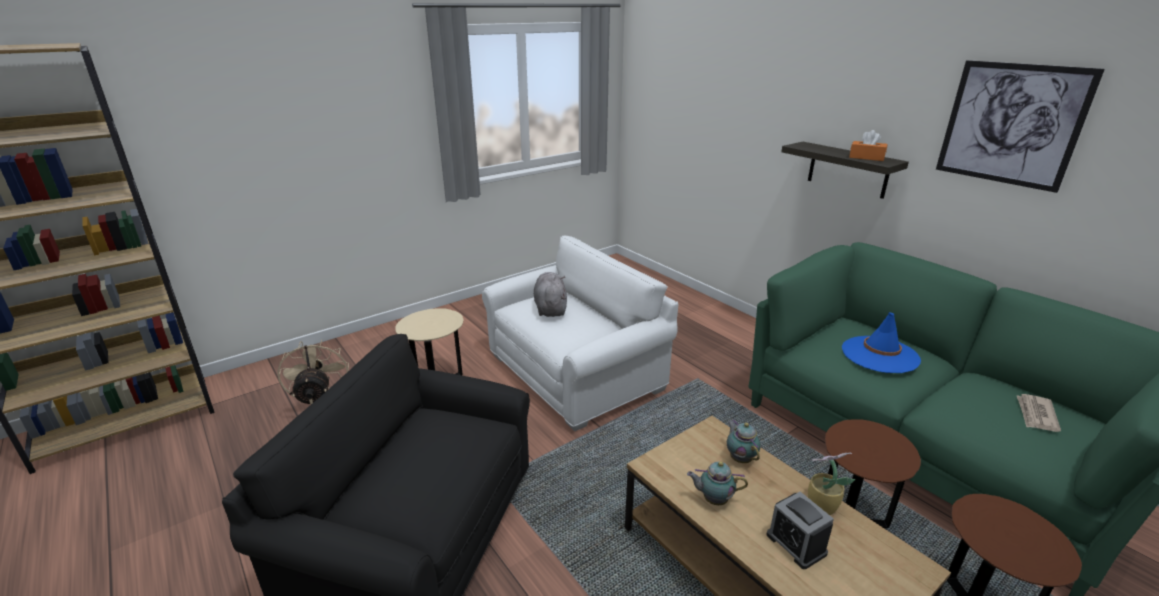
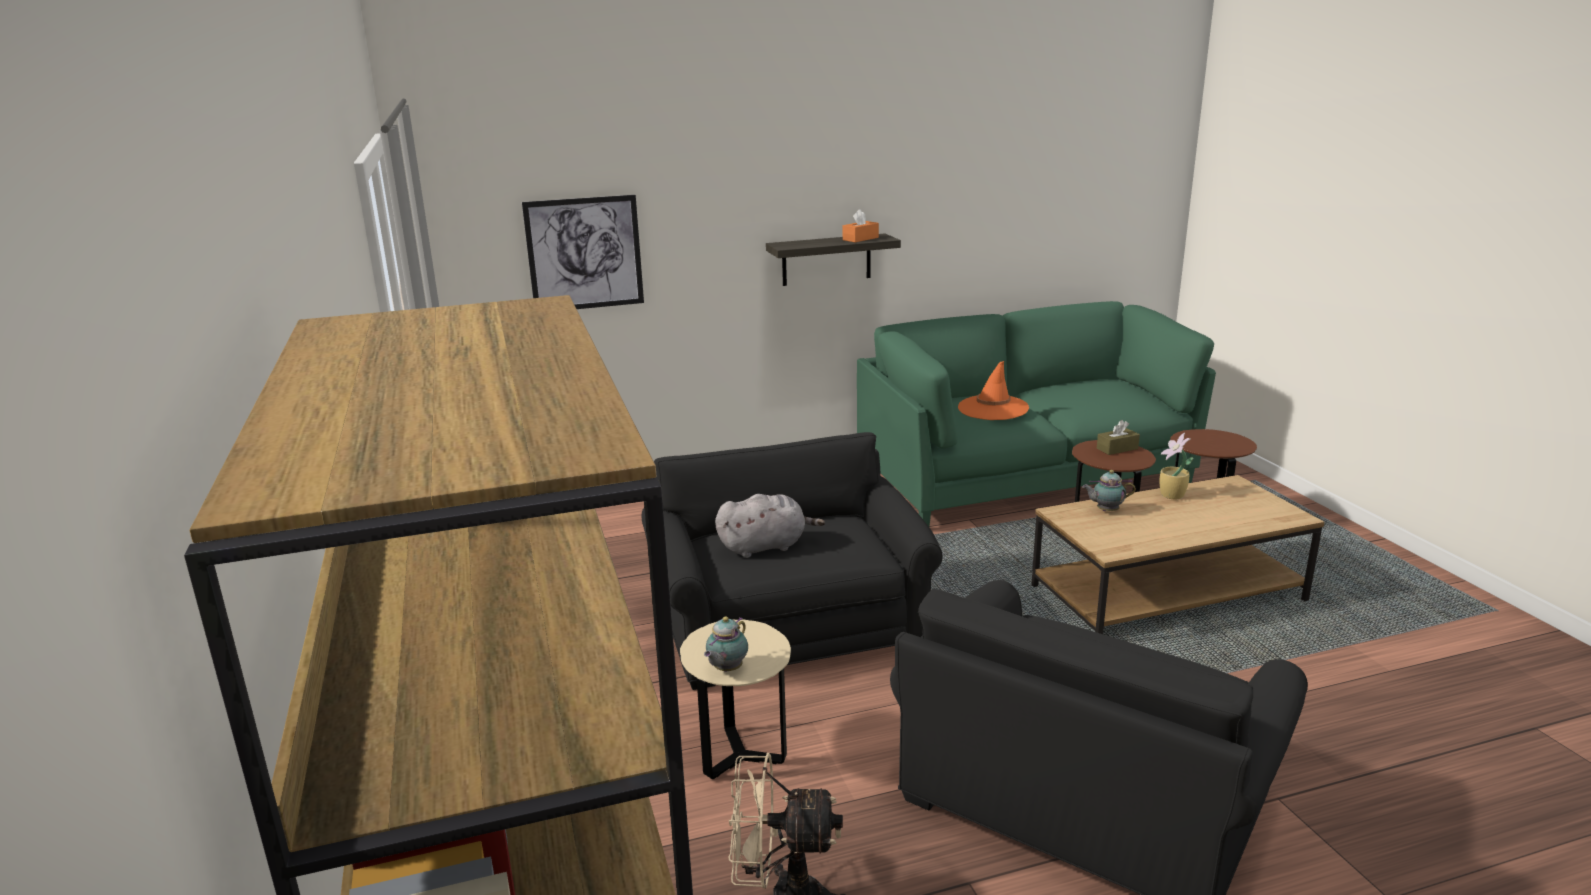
camera: 70 degrees left, 5 degrees down
white armchair [482,236,678,431] -> black armchair [642,432,943,690]
grey plush toy [534,272,567,317] -> grey plush toy turned 150 degrees clockwise [715,494,825,558]
teapot [687,461,748,505] -> teapot moved to [704,616,748,672]
alarm clock [766,492,834,569] -> none
blue hat [842,312,921,373] -> orange hat [958,361,1029,420]
picture [936,60,1105,193] -> picture moved to [522,195,644,309]
newspaper [1016,394,1061,432] -> none
none -> brown tissue box [1097,420,1140,455]

